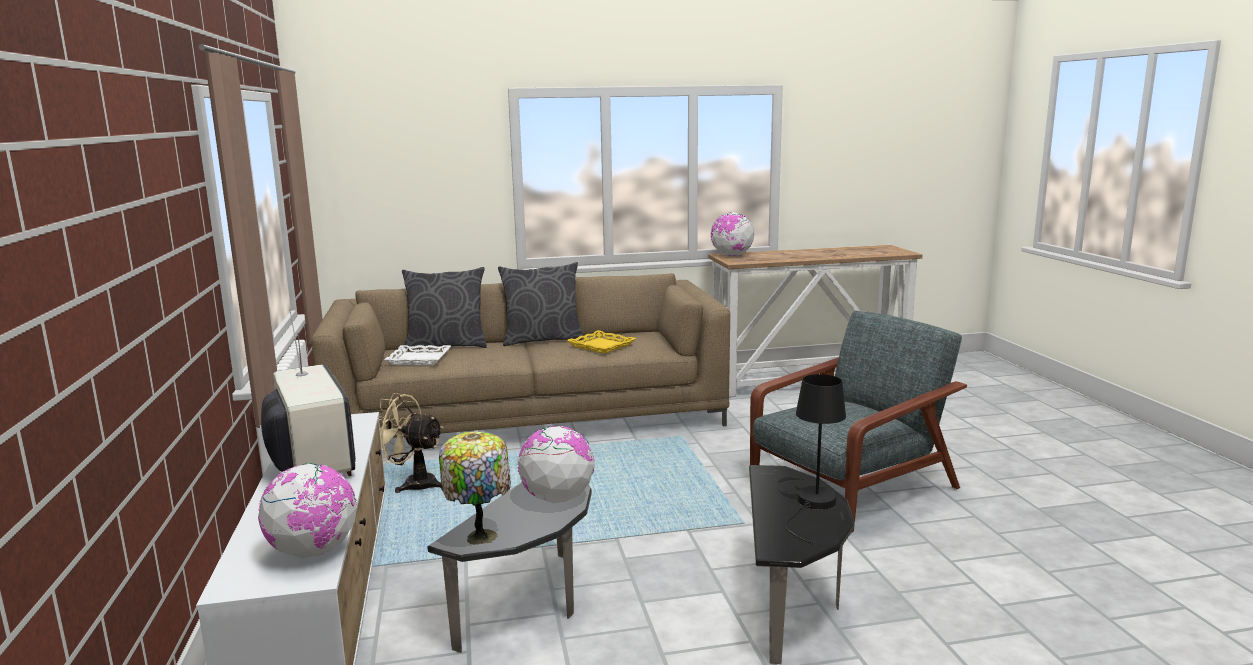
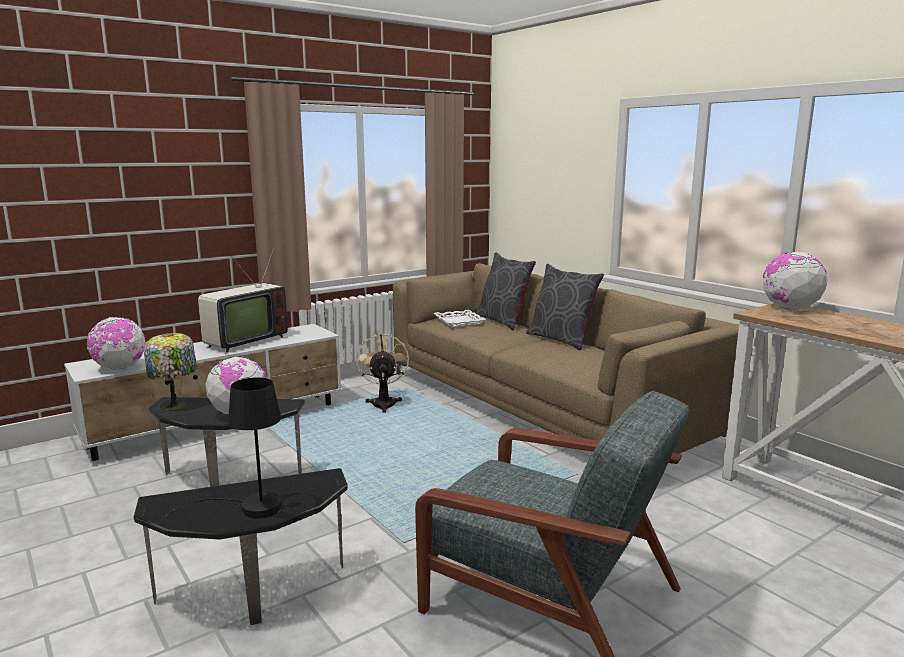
camera: 65 degrees right, 0 degrees up
yellow tray [566,330,636,353] -> none

